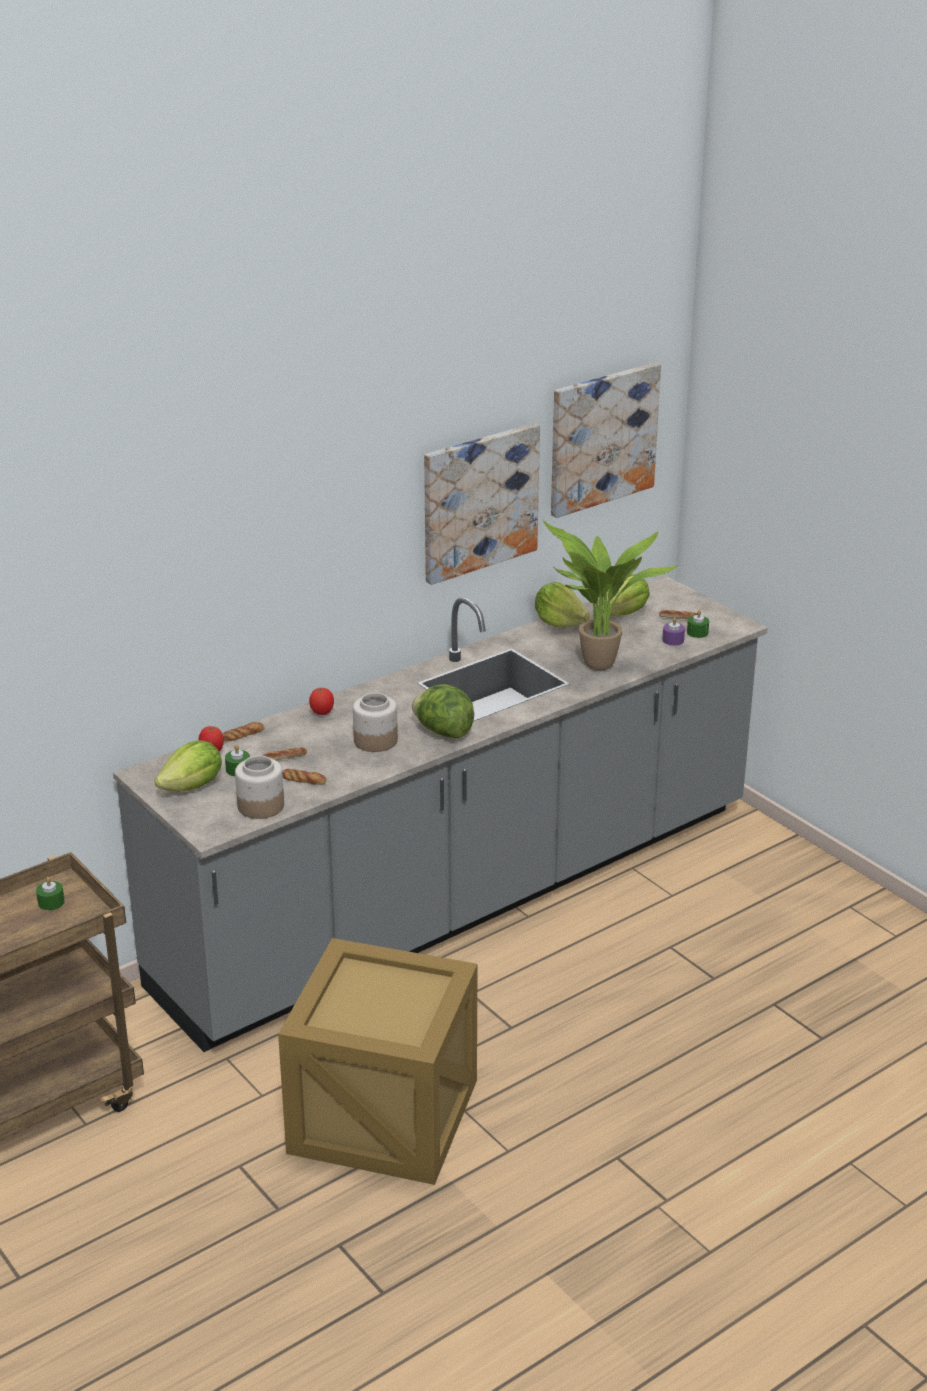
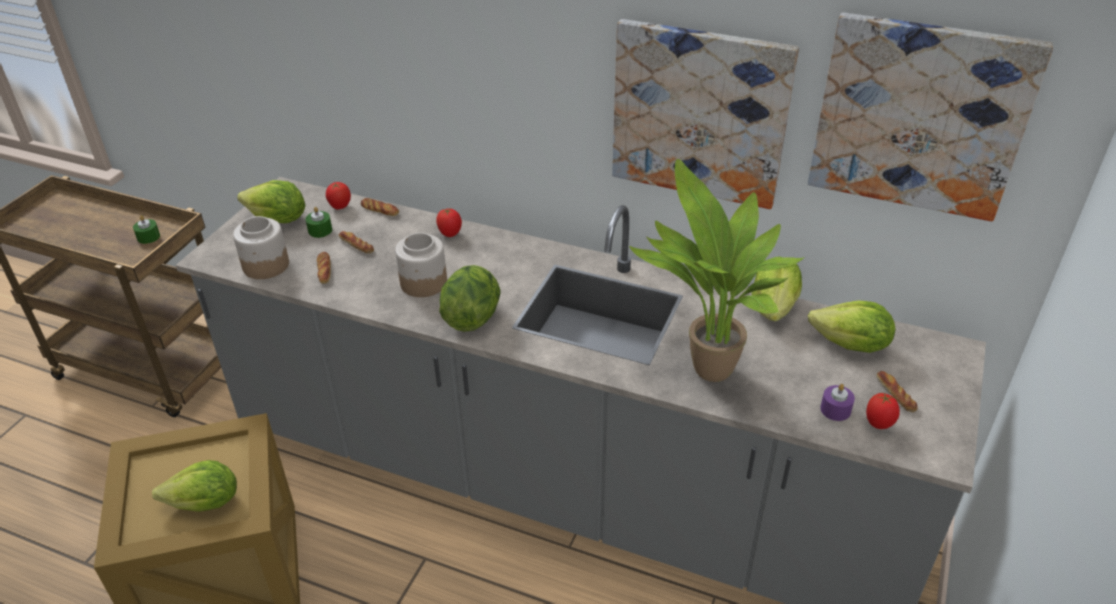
camera: 60 degrees right, 10 degrees up
green candle [687,610,709,638] -> tomato [866,393,900,429]
none -> lettuce [152,460,237,512]

